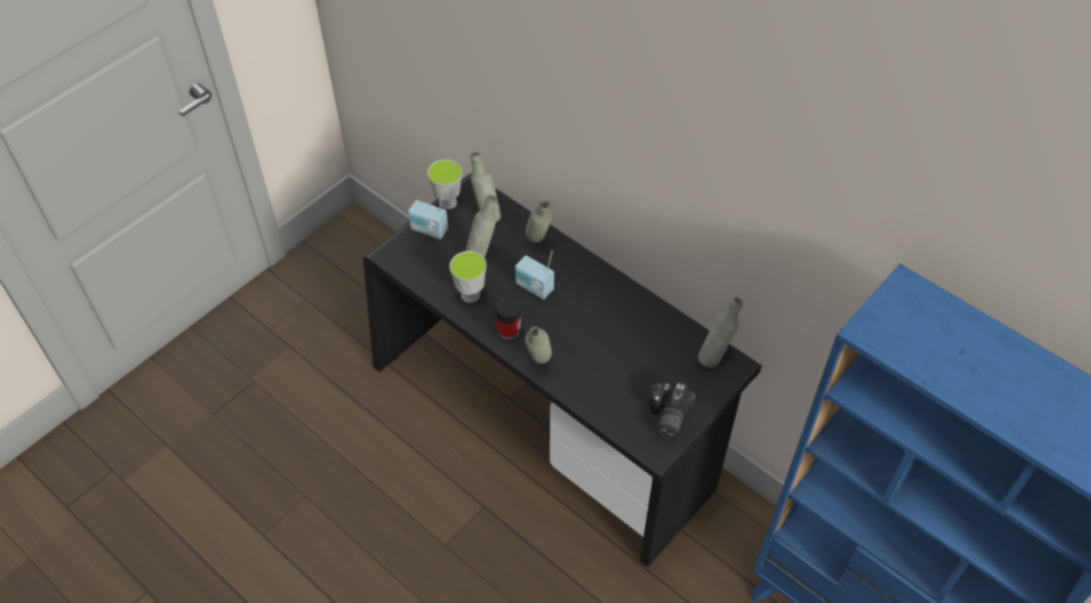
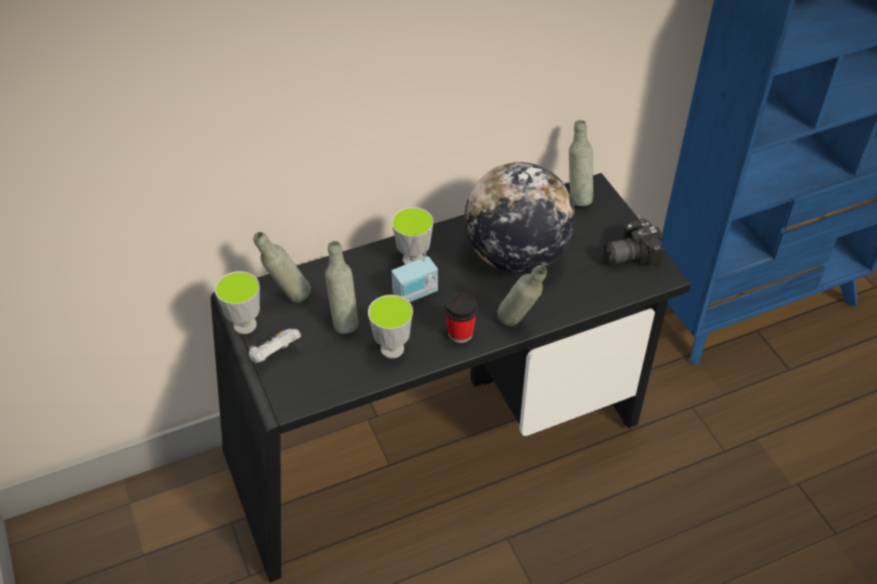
camera: 65 degrees left, 5 degrees down
radio [408,190,448,239] -> white game controller [248,329,301,363]
grey bottle [525,200,552,242] -> none
camera [649,381,696,439] -> camera turned 120 degrees clockwise [604,218,664,266]
none -> cup [392,207,434,265]
none -> globe [464,162,575,273]

